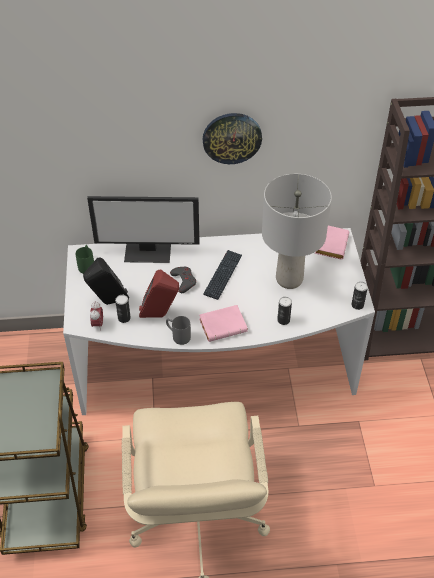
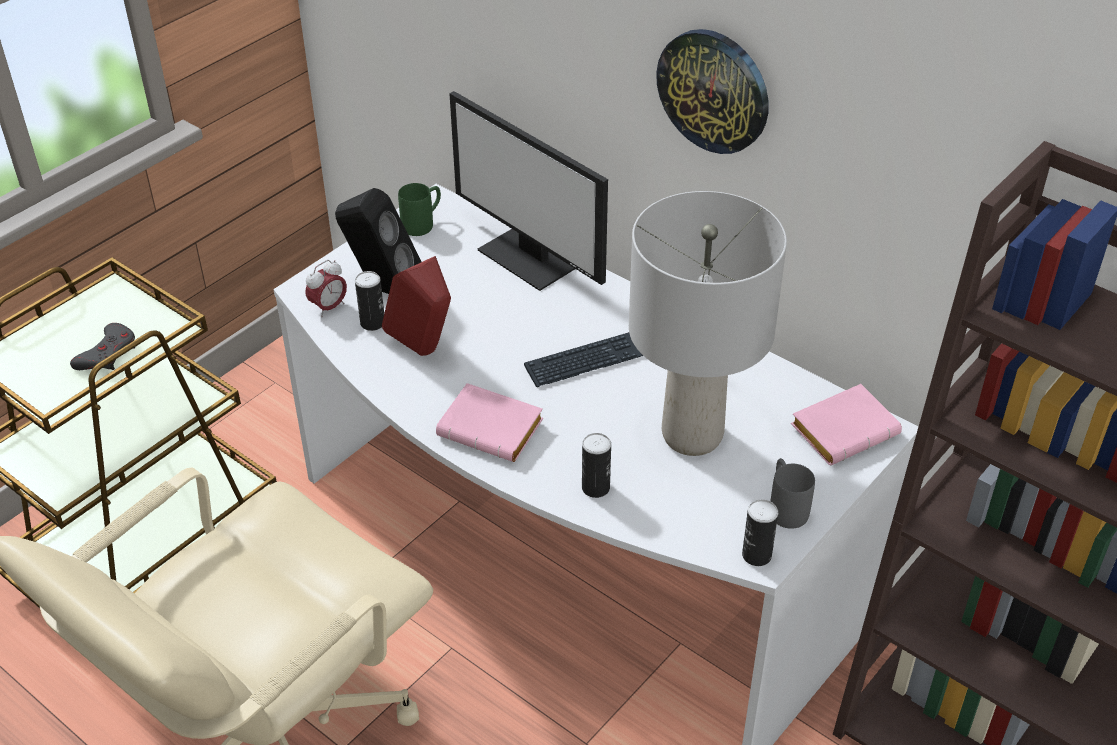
camera: 45 degrees right, 5 degrees down
grey mug [166,316,191,345] -> grey mug moved to [770,458,815,529]
grey game controller [170,267,196,293] -> grey game controller moved to [70,323,135,370]

